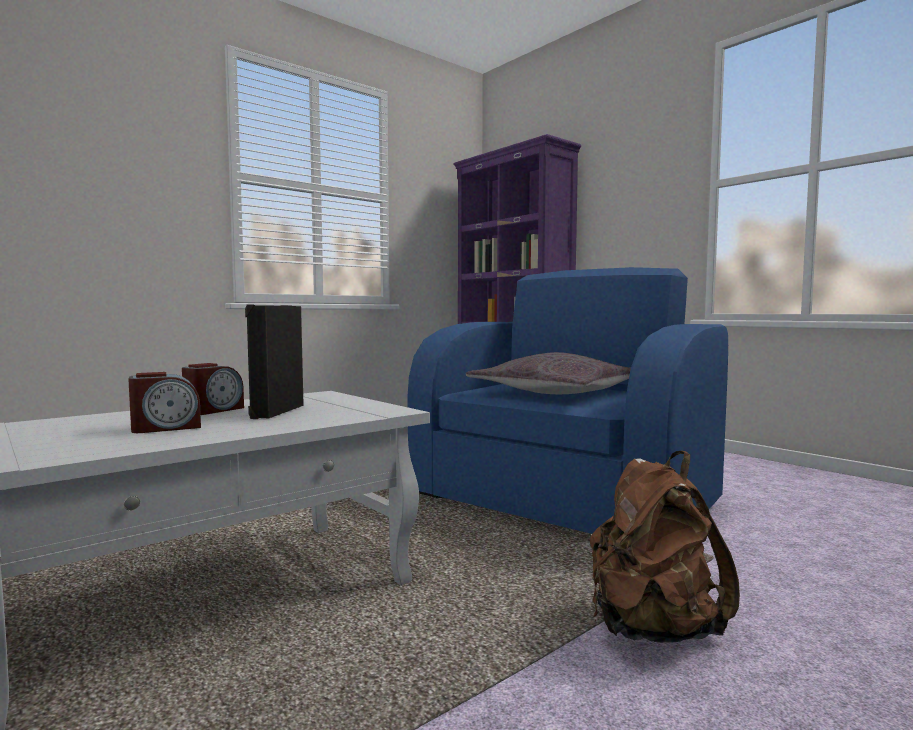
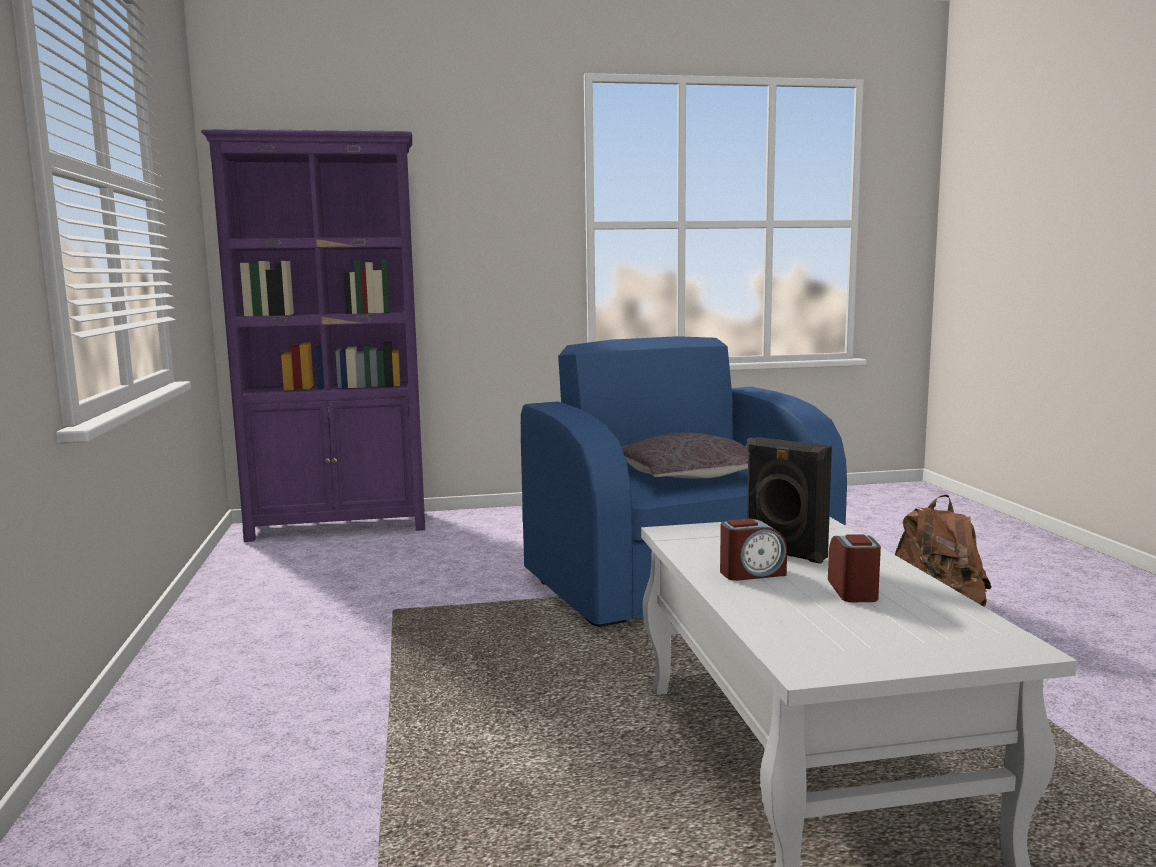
camera: 60 degrees left, 5 degrees up
alarm clock [182,363,244,415] -> alarm clock turned 105 degrees clockwise [720,518,787,581]

